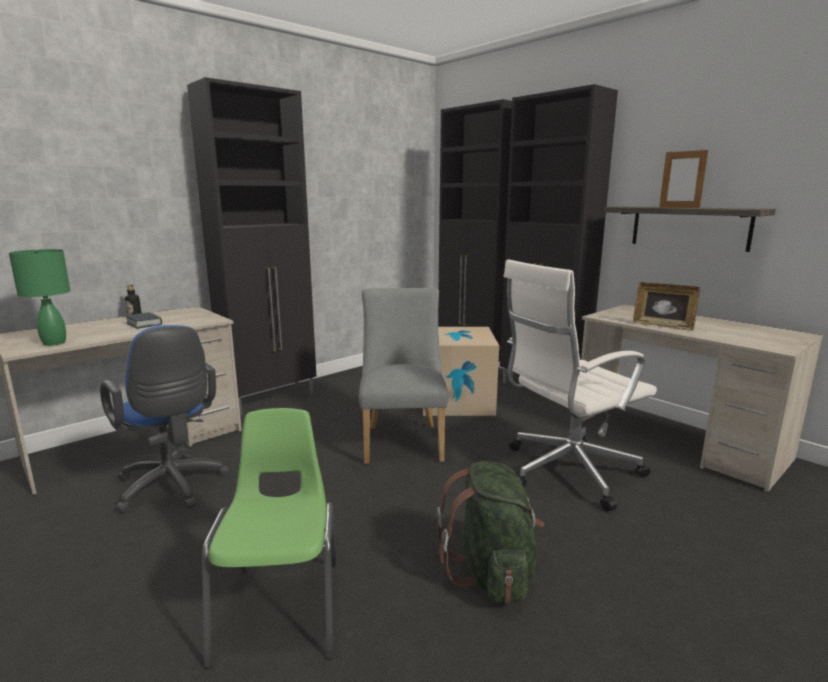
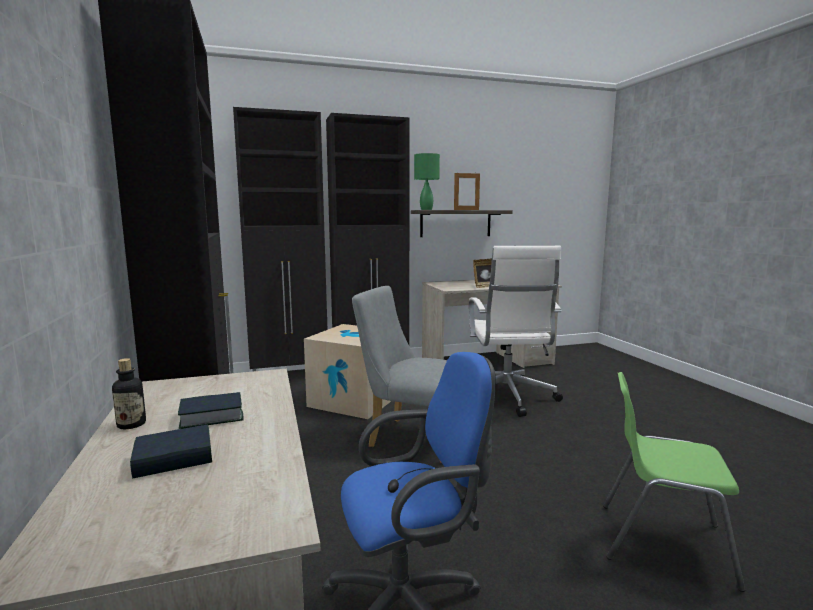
camera: 65 degrees left, 5 degrees down
green table lamp [9,249,71,346] -> green table lamp moved to [414,153,440,210]
green backpack [437,461,544,604] -> none
none -> book [130,425,212,479]

